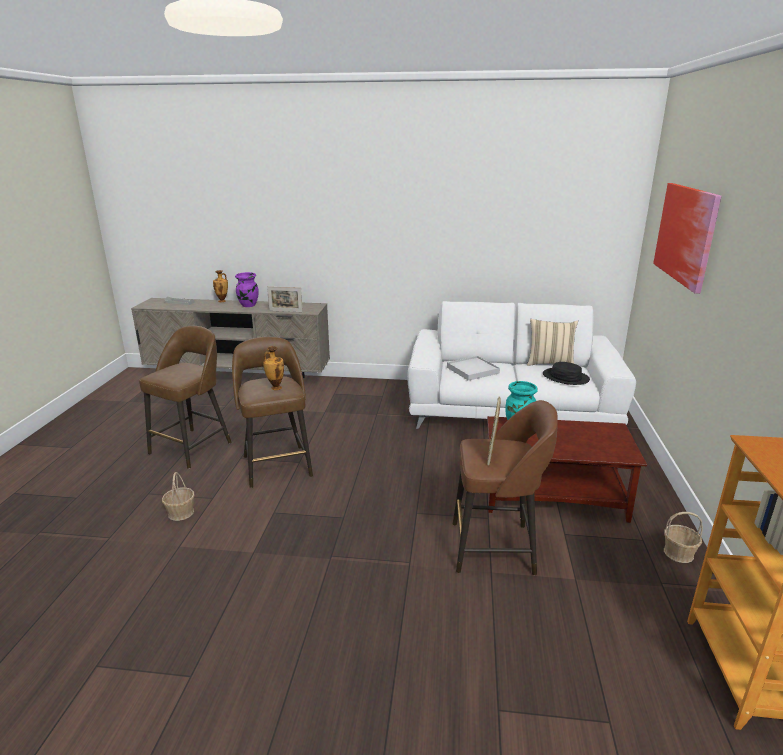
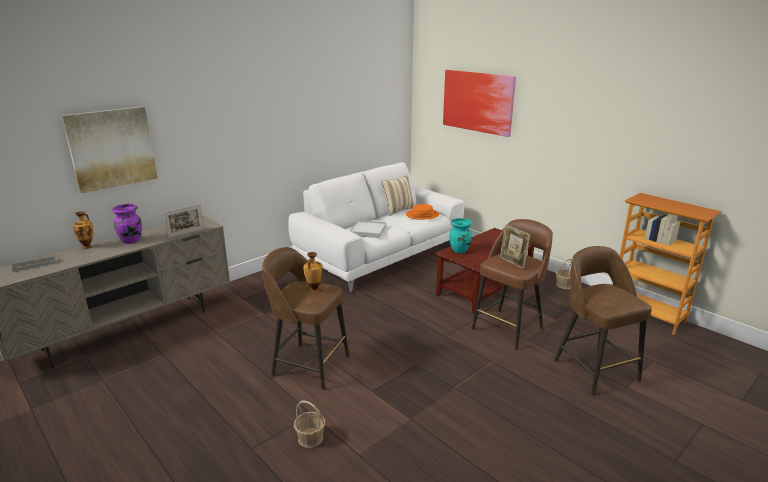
camera: 50 degrees left, 0 degrees up
brown stool [139,326,231,469] -> brown stool moved to [554,246,652,395]
black hat [543,362,590,385] -> orange hat [406,204,439,220]
none -> picture [61,106,157,193]

